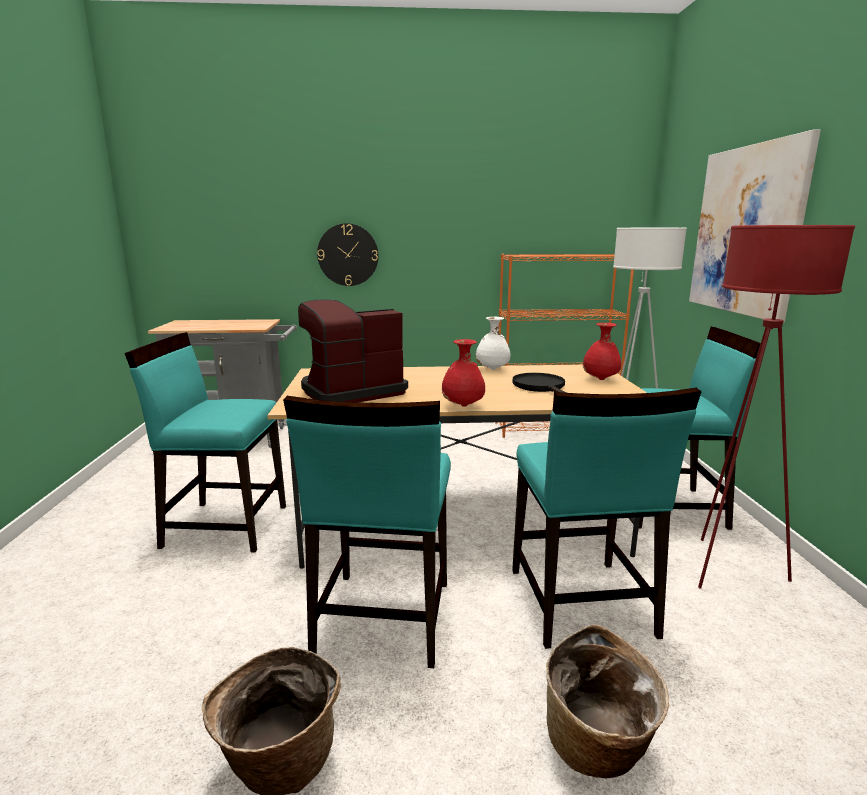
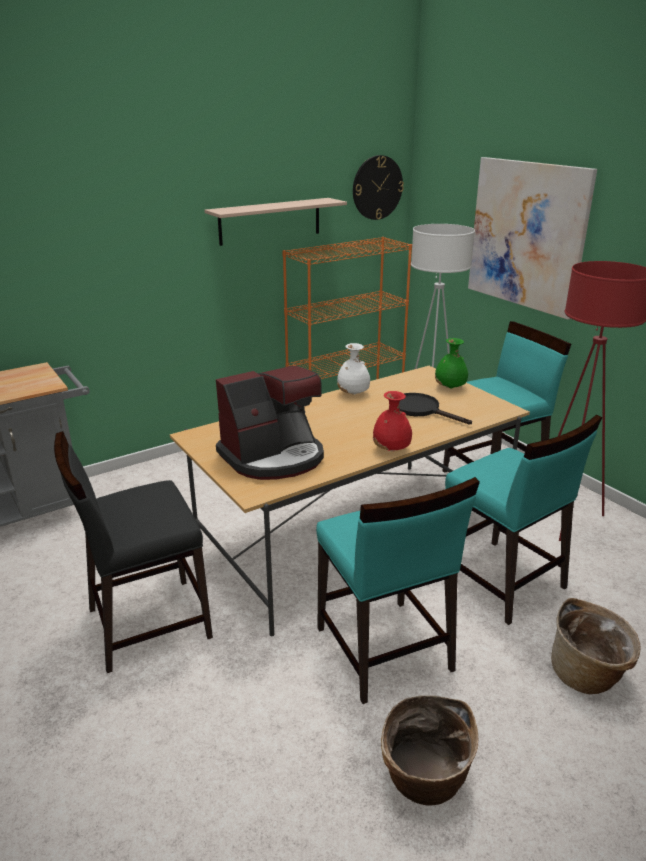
camera: 30 degrees left, 10 degrees up
turquoise chair [125,332,286,553] -> black chair [54,431,213,673]
coffee machine [298,300,408,402] -> coffee machine turned 150 degrees counterclockwise [216,366,324,480]
wall clock [317,223,378,286] -> wall clock moved to [353,155,404,220]
red vase [583,323,621,380] -> green vase [435,338,468,388]
none -> shelf [205,198,347,246]

